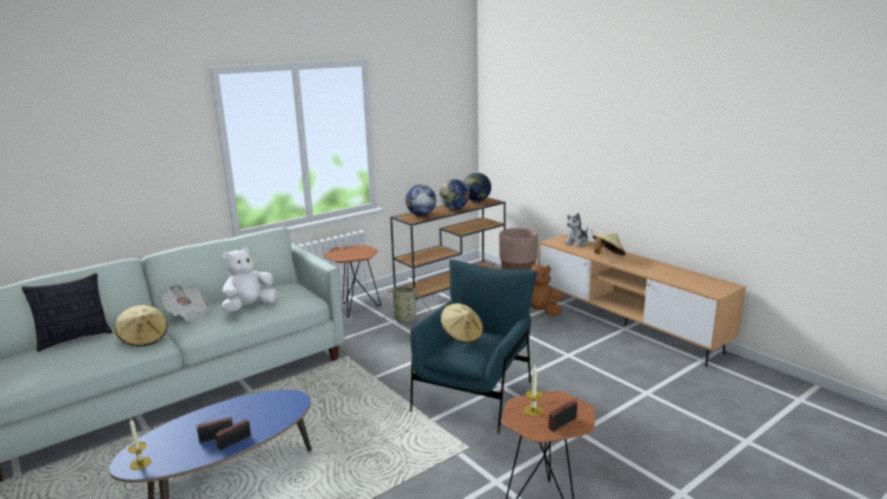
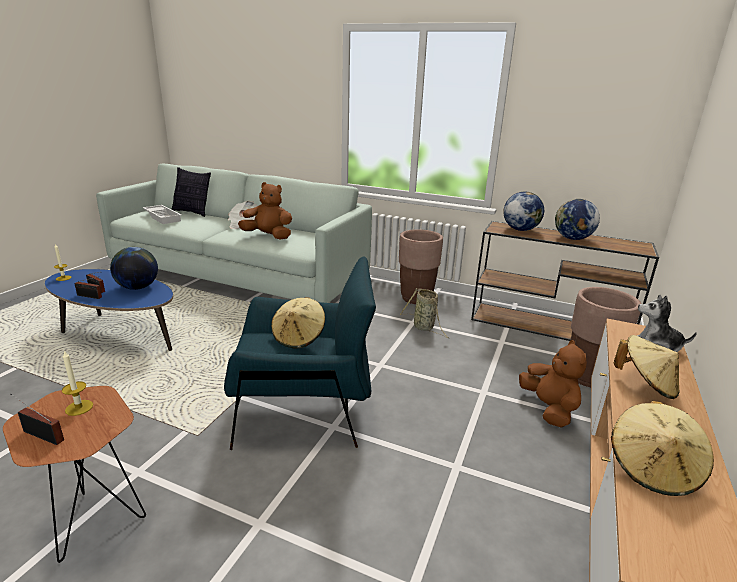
camera: 60 degrees right, 5 degrees up
beige hat [115,305,168,347] -> beige hat moved to [611,401,714,496]
white plush toy [222,248,277,312] -> brown plush toy [238,182,292,239]
brown side table [324,245,381,318] -> brown planter [399,229,443,304]
globe [464,173,491,202] -> globe moved to [110,247,158,290]
none -> white tray [143,205,181,224]

